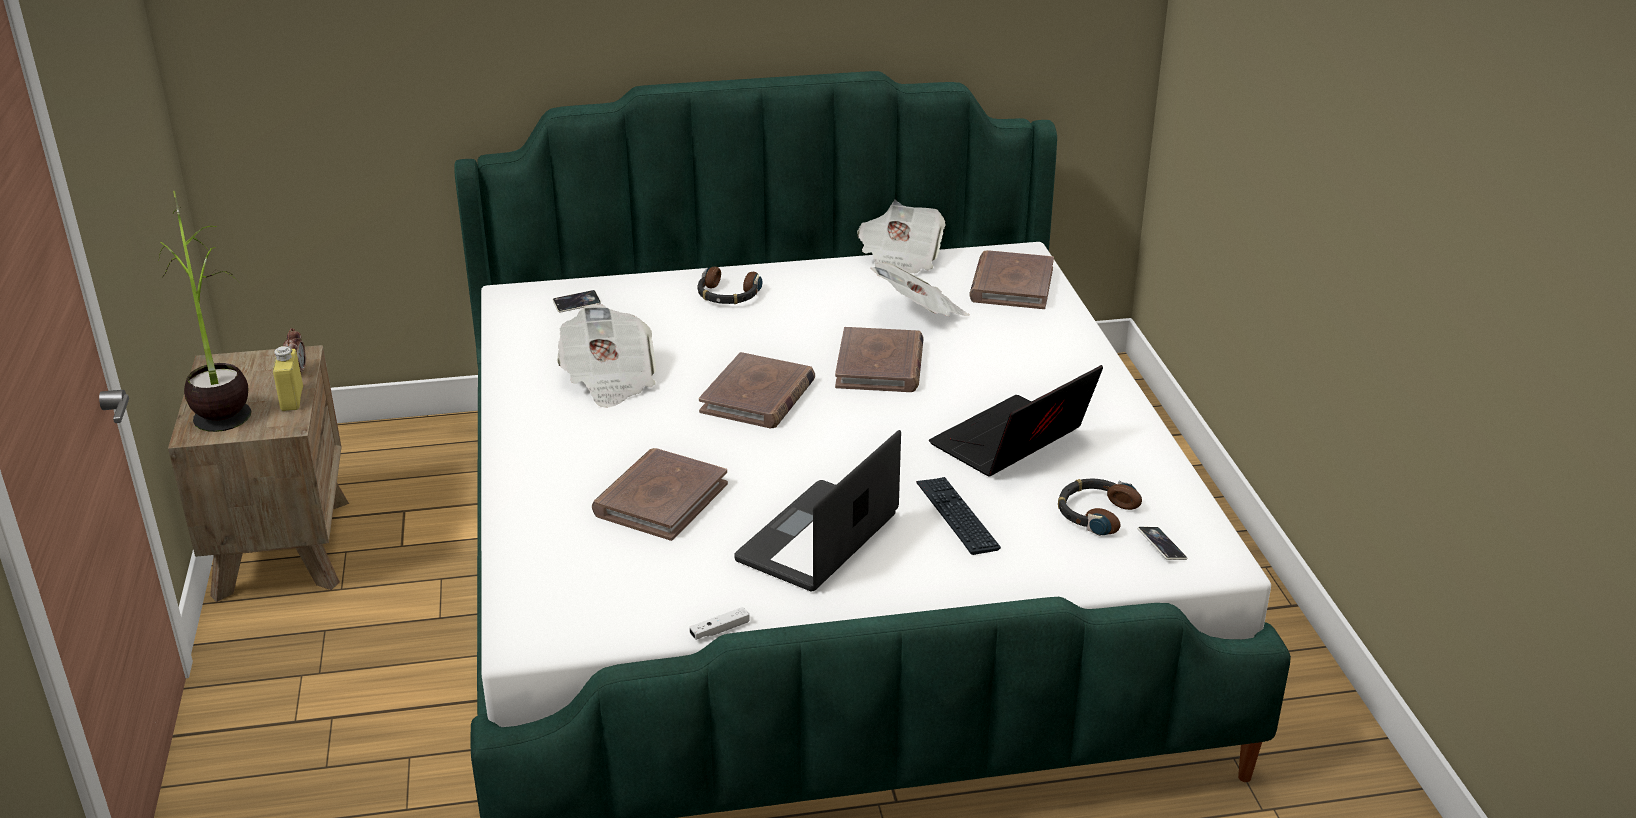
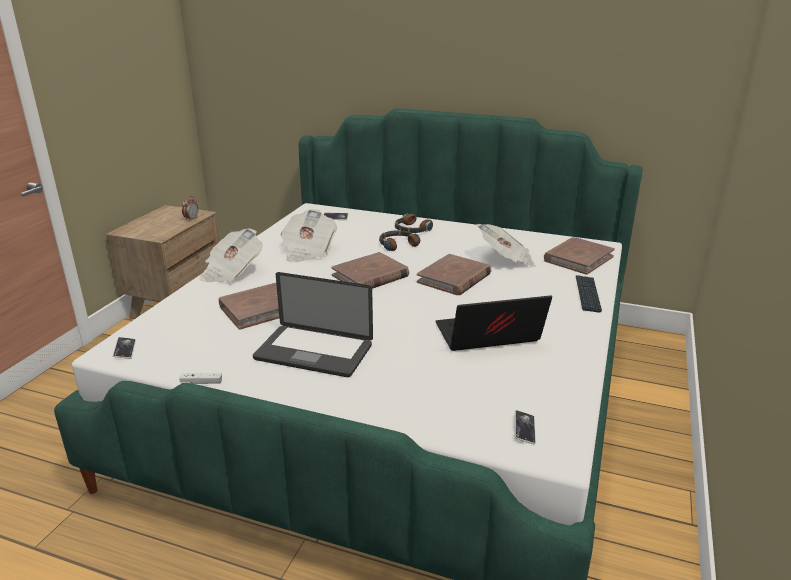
camera: 30 degrees right, 5 degrees down
potted plant [159,190,251,432] -> none
yellow bottle [273,346,303,411] -> none
laptop [734,430,901,591] -> laptop turned 135 degrees counterclockwise [253,272,373,377]
newspaper [857,199,946,278] -> newspaper moved to [200,229,263,283]
keyboard [916,477,1001,555] -> keyboard moved to [576,275,602,313]
headphones [1058,478,1142,536] -> headphones moved to [379,230,420,251]
none -> phone [113,337,136,359]

